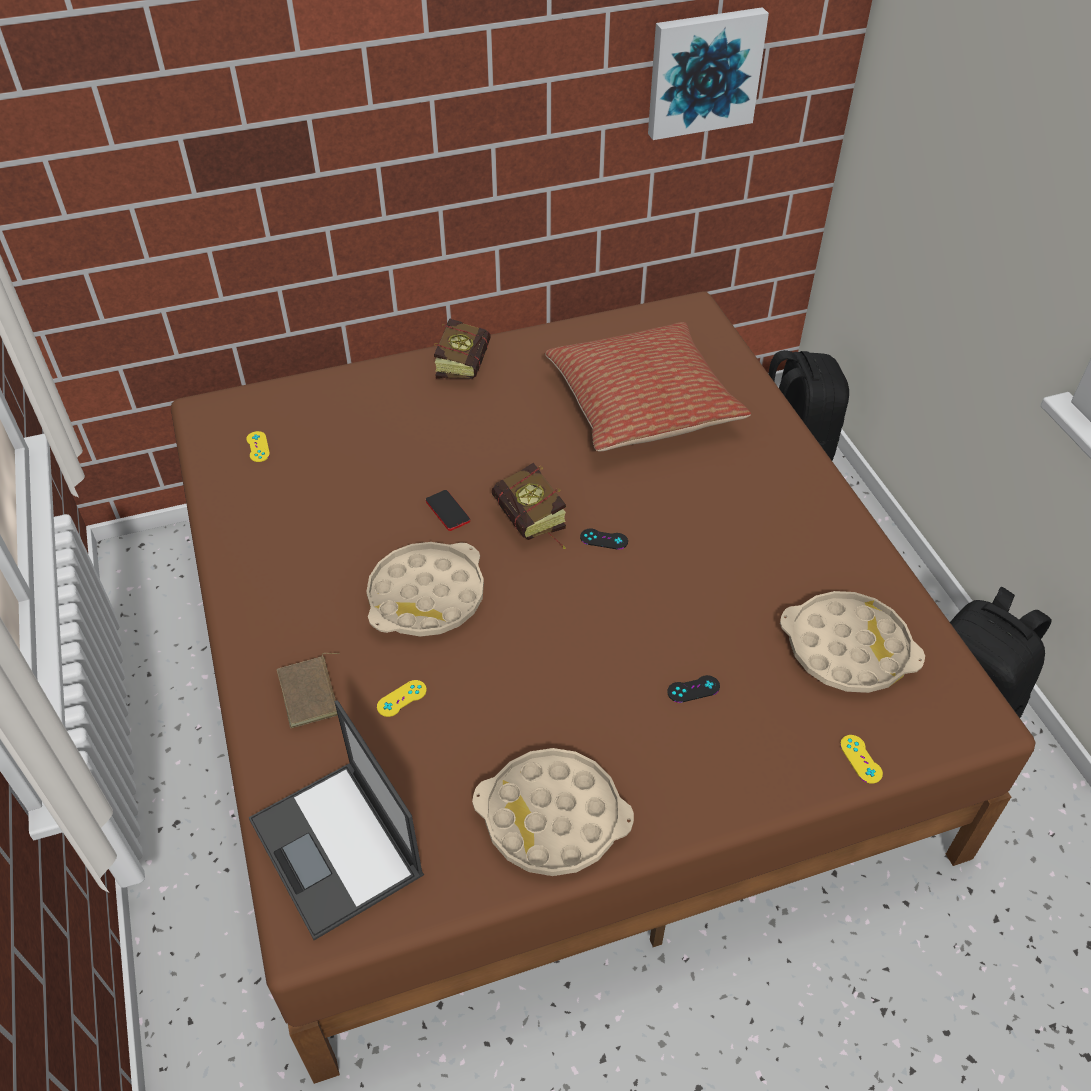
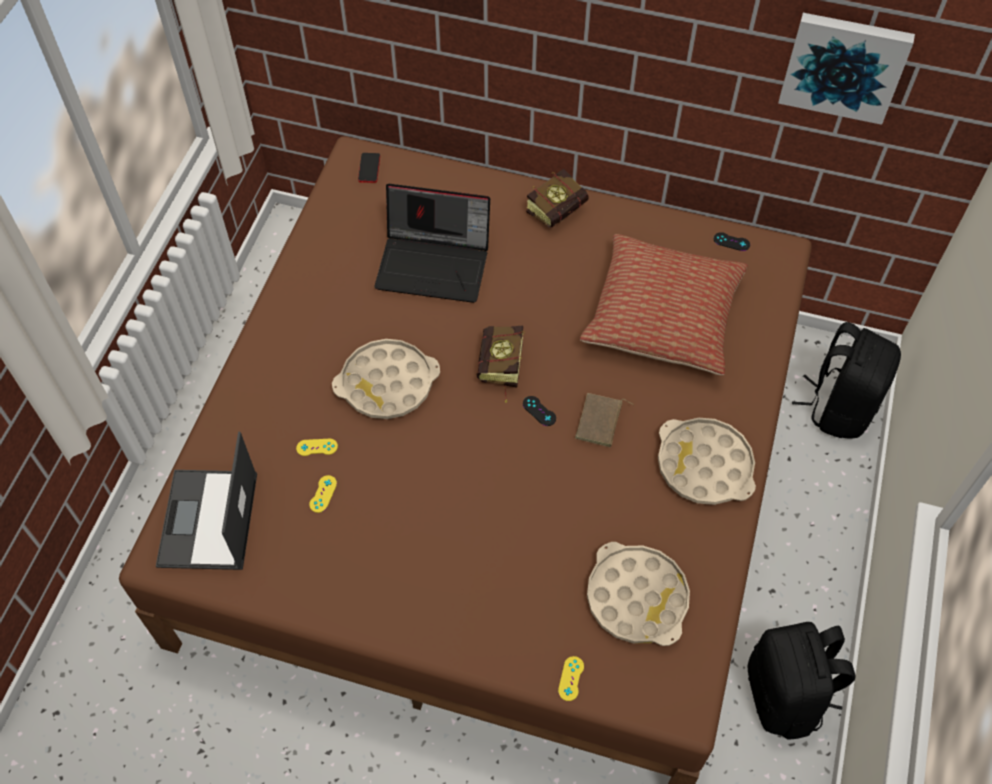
camera: 35 degrees right, 10 degrees up
yellow game controller [246,431,270,462] -> yellow game controller moved to [309,475,337,513]
brown book [277,653,339,728] -> brown book moved to [575,393,634,447]
phone [426,490,470,531] -> phone moved to [358,153,380,183]
beige tray [472,748,634,876] -> beige tray moved to [658,418,756,505]
black game controller [667,675,720,703] -> black game controller moved to [714,232,750,251]
none -> laptop [374,184,490,303]

